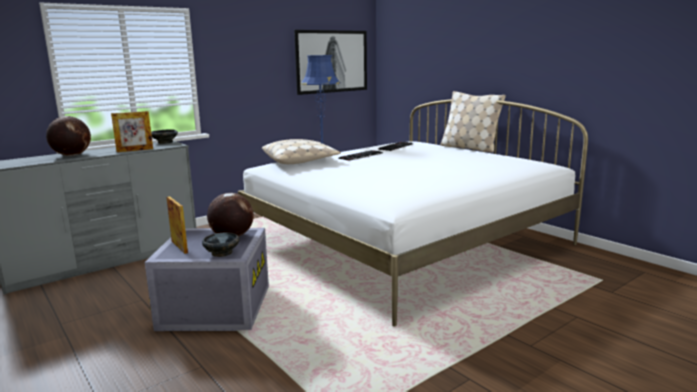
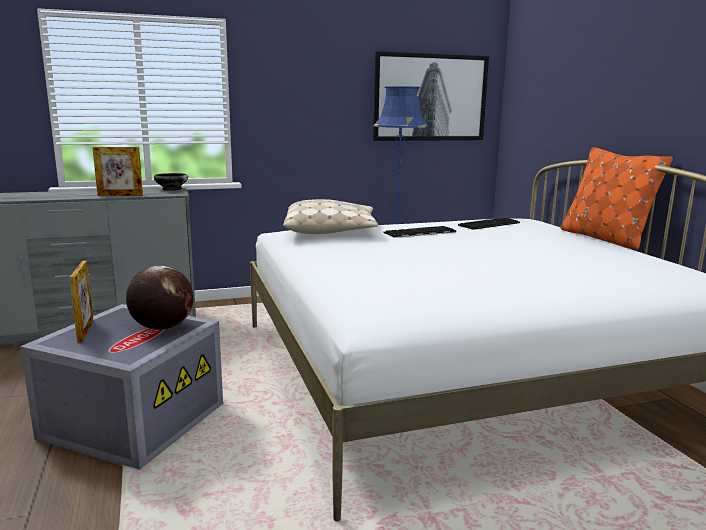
camera: 20 degrees right, 0 degrees up
globe [46,116,91,156] -> none
black bowl [202,232,240,257] -> none
beige pillow [440,91,506,152] -> orange pillow [560,147,673,250]

